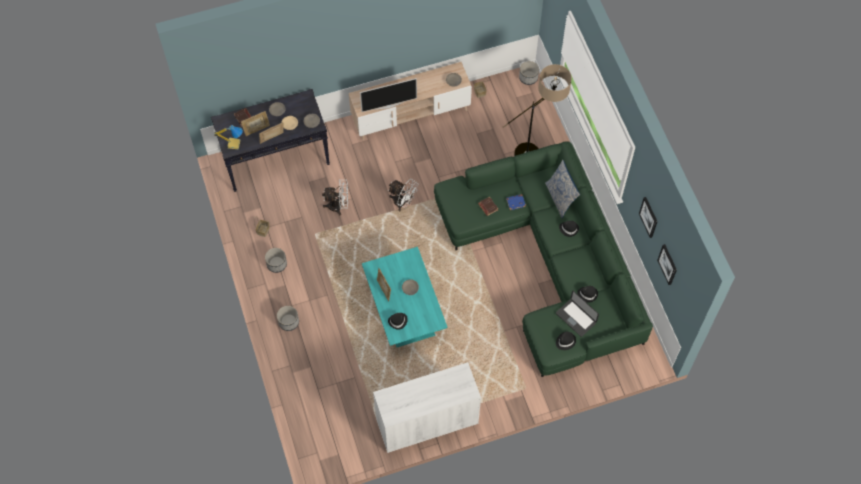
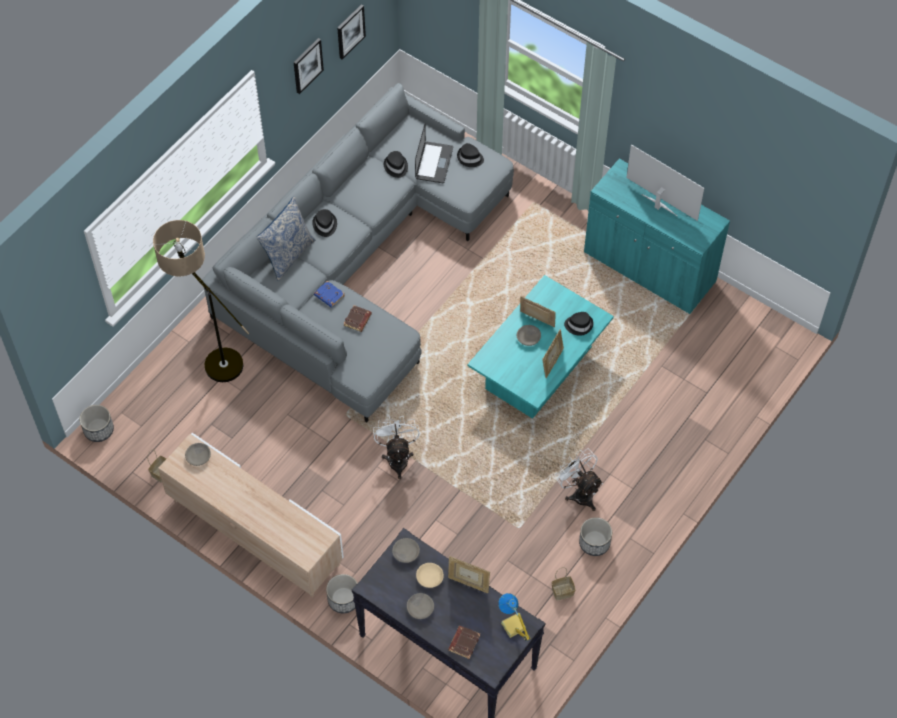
camera: 125 degrees left, 5 degrees down
picture frame [241,111,270,136] -> picture frame moved to [520,296,556,327]
planter [277,306,299,331] -> planter moved to [326,574,358,613]
white fan [322,179,348,215] -> white fan moved to [555,449,603,511]
television [360,78,417,112] -> television moved to [626,144,704,221]
white cabinet [373,362,481,453] -> turquoise cabinet [584,158,730,314]
green sofa [434,141,653,377] -> grey sofa [202,83,514,422]

